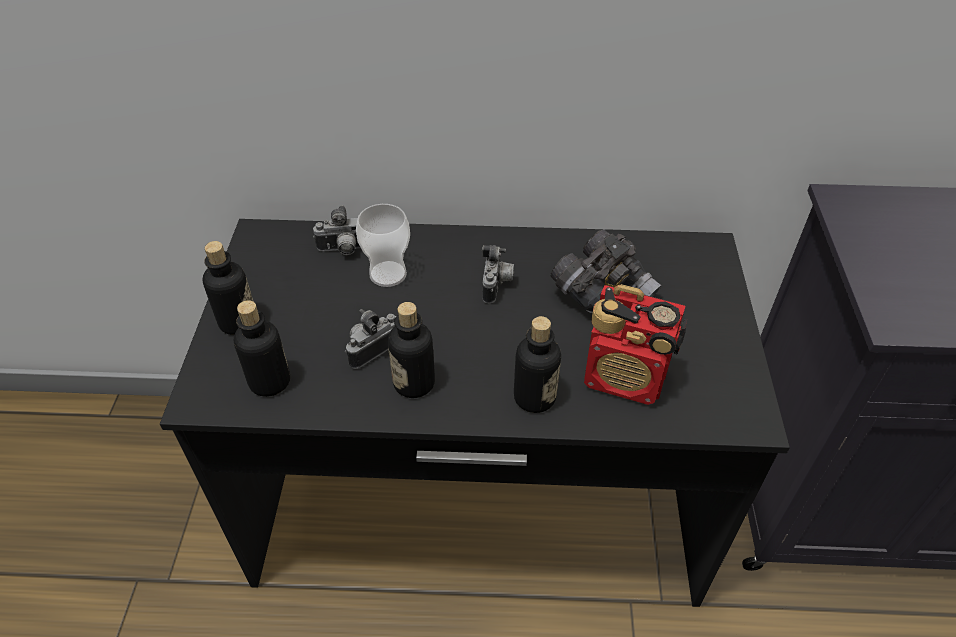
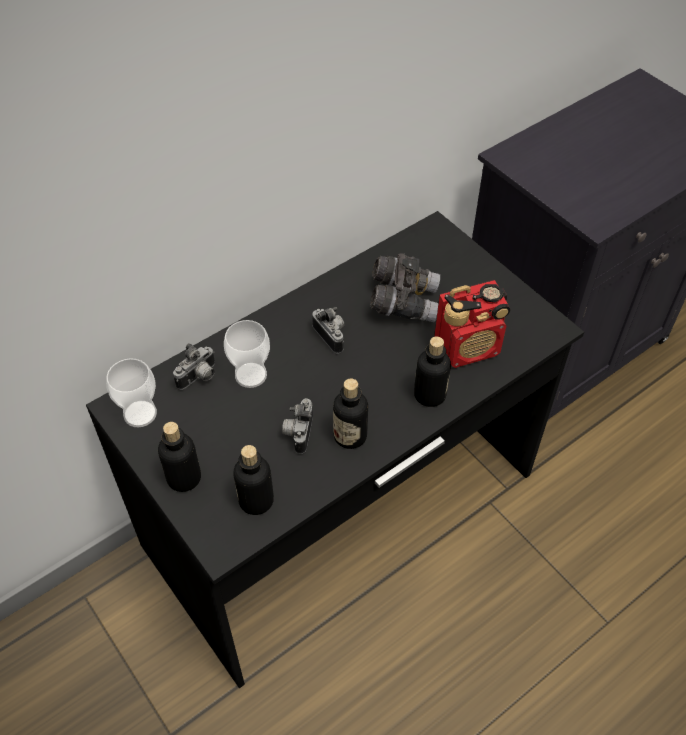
camera: 40 degrees left, 5 degrees up
none -> cup [106,358,157,427]

